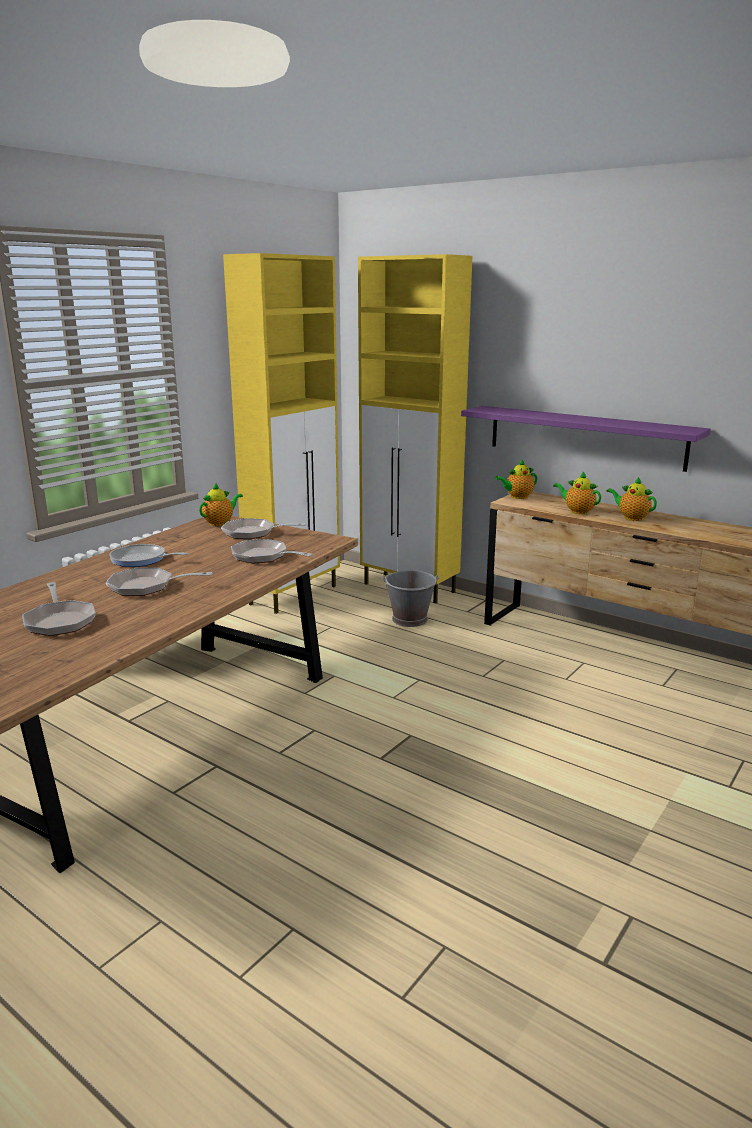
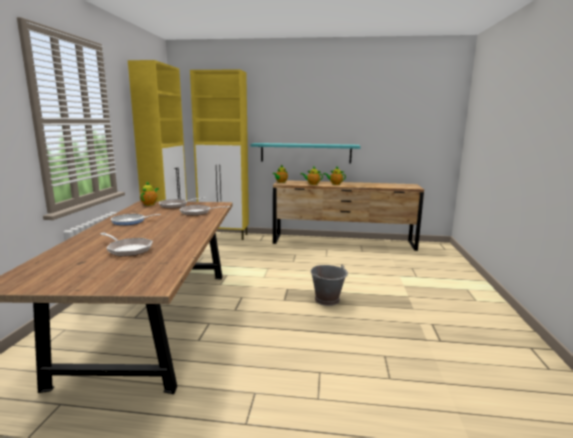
camera: 30 degrees left, 5 degrees down
frying pan [106,568,212,596] -> none
grey bucket [382,570,440,627] -> grey bucket moved to [311,264,348,306]
purple shelf [461,406,711,472] -> turquoise shelf [251,143,360,164]

